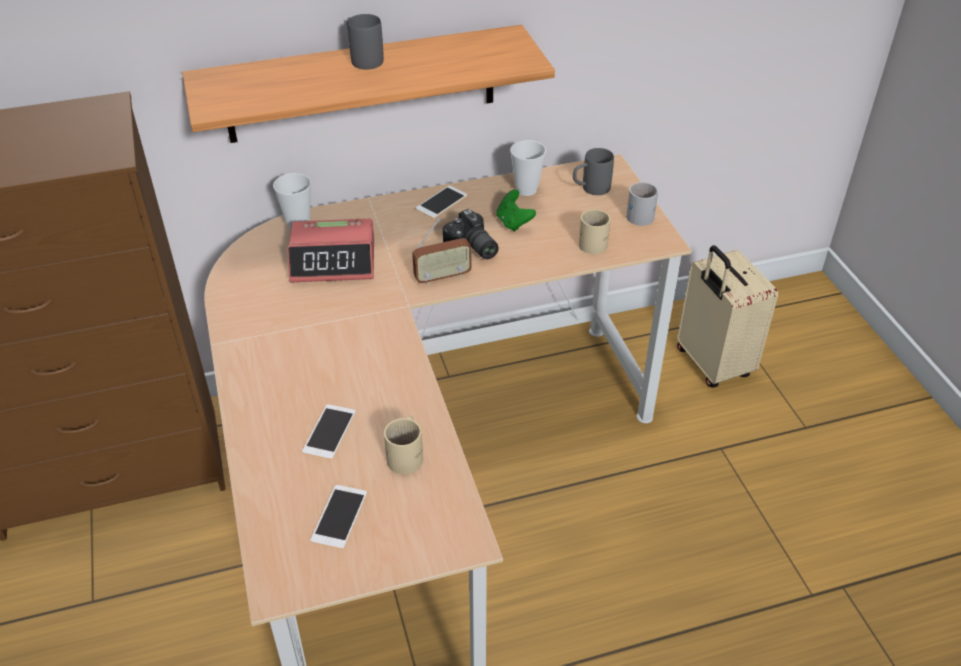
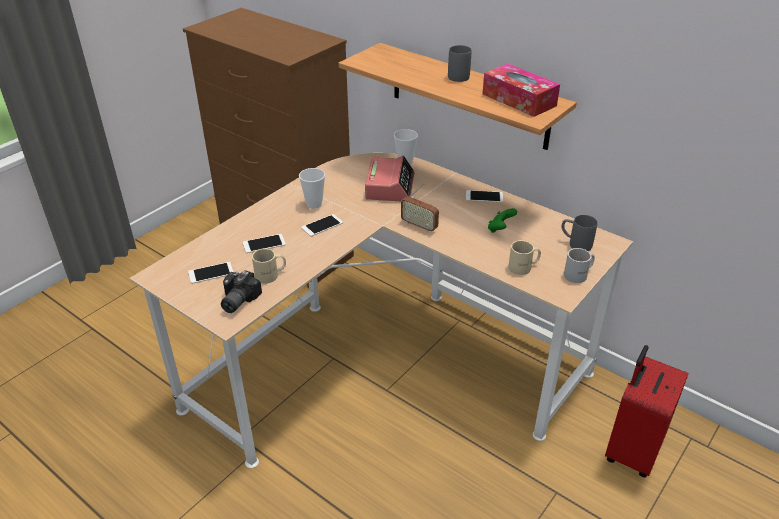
camera: 55 degrees right, 5 degrees down
alarm clock [287,219,374,282] -> alarm clock turned 135 degrees counterclockwise [365,156,415,201]
camera [443,209,499,259] -> camera moved to [221,270,262,313]
cup [510,140,546,196] -> cup moved to [299,168,325,209]
beige suitcase [677,245,778,388] -> red suitcase [605,345,688,478]
none -> phone [301,214,343,237]
none -> tissue box [482,63,560,117]

